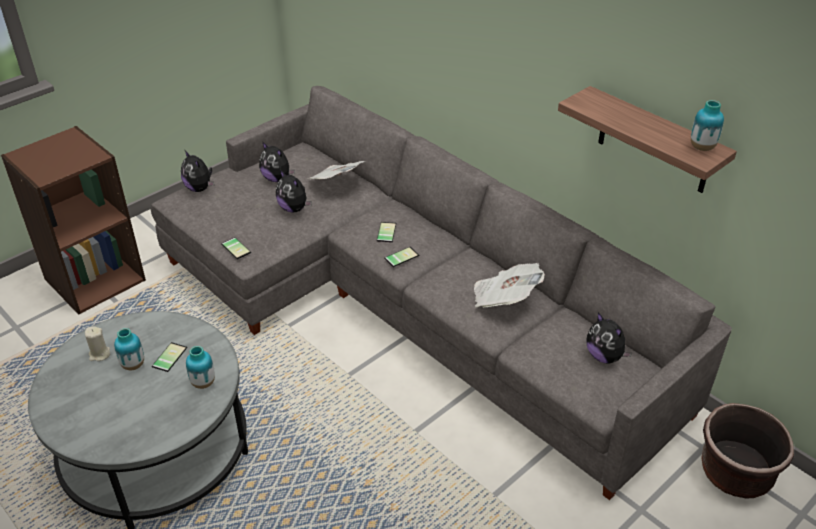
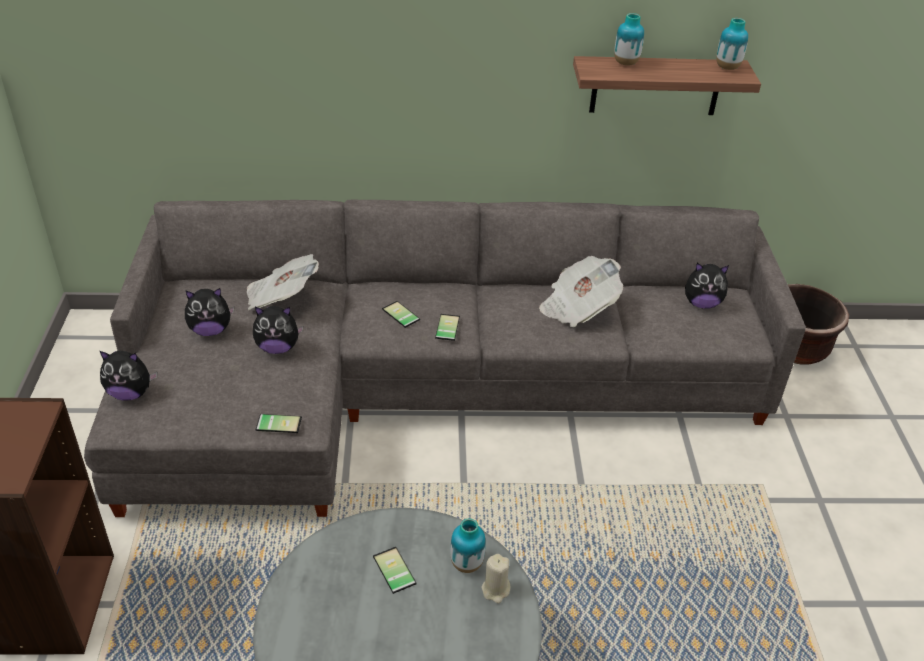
camera: 50 degrees left, 0 degrees up
beige candle [85,326,110,361] -> beige candle moved to [481,554,510,604]
vase [114,328,144,370] -> vase moved to [614,13,644,65]

